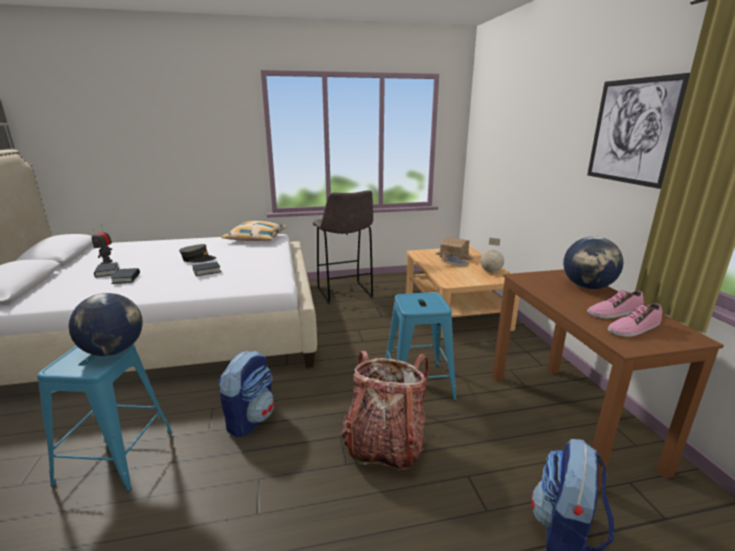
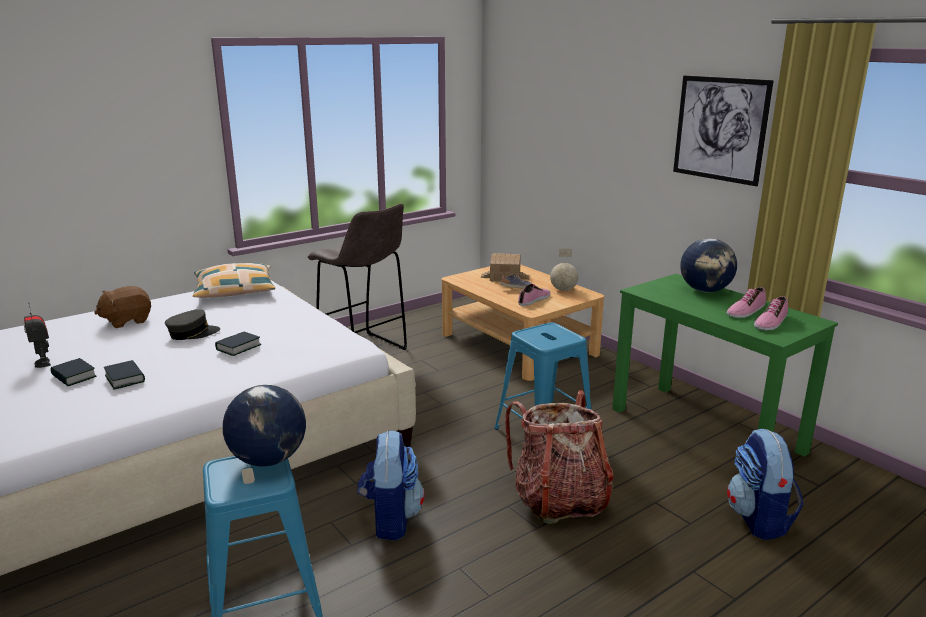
camera: 25 degrees left, 0 degrees up
brown desk [492,269,724,492] -> green desk [612,274,838,457]
none -> brown plush toy [94,286,151,328]
none -> shoe [518,284,550,306]

